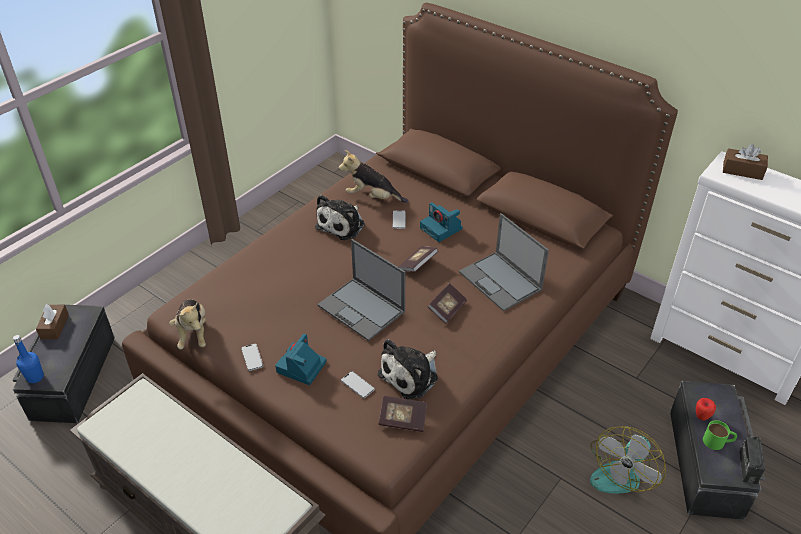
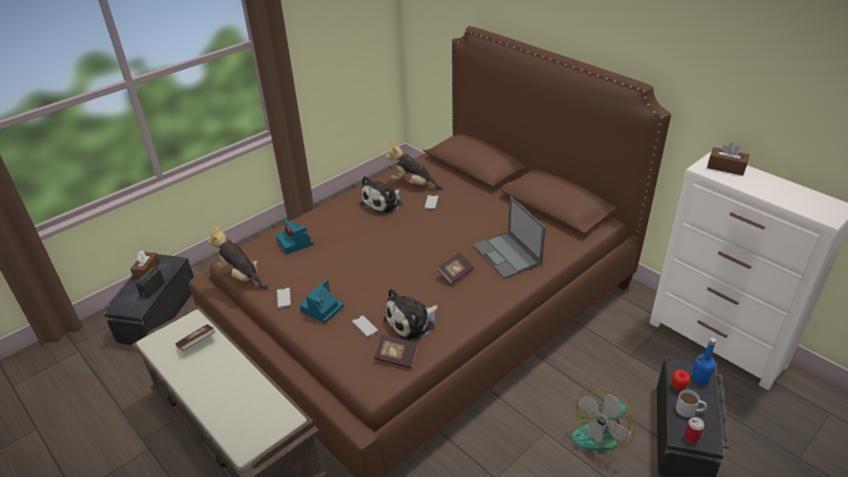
camera: 10 degrees right, 5 degrees down
blue bottle [13,335,44,383] -> blue bottle moved to [692,338,716,385]
plush toy [169,299,206,349] -> plush toy turned 135 degrees clockwise [208,226,269,290]
laptop [317,239,405,341] -> none
book [398,246,438,272] -> book moved to [175,324,216,351]
camera [420,202,463,242] -> camera moved to [276,218,313,254]
green mug [703,420,737,450] -> white mug [676,390,707,417]
radio [739,436,765,484] -> radio moved to [131,266,165,299]
none -> can [684,417,704,443]

